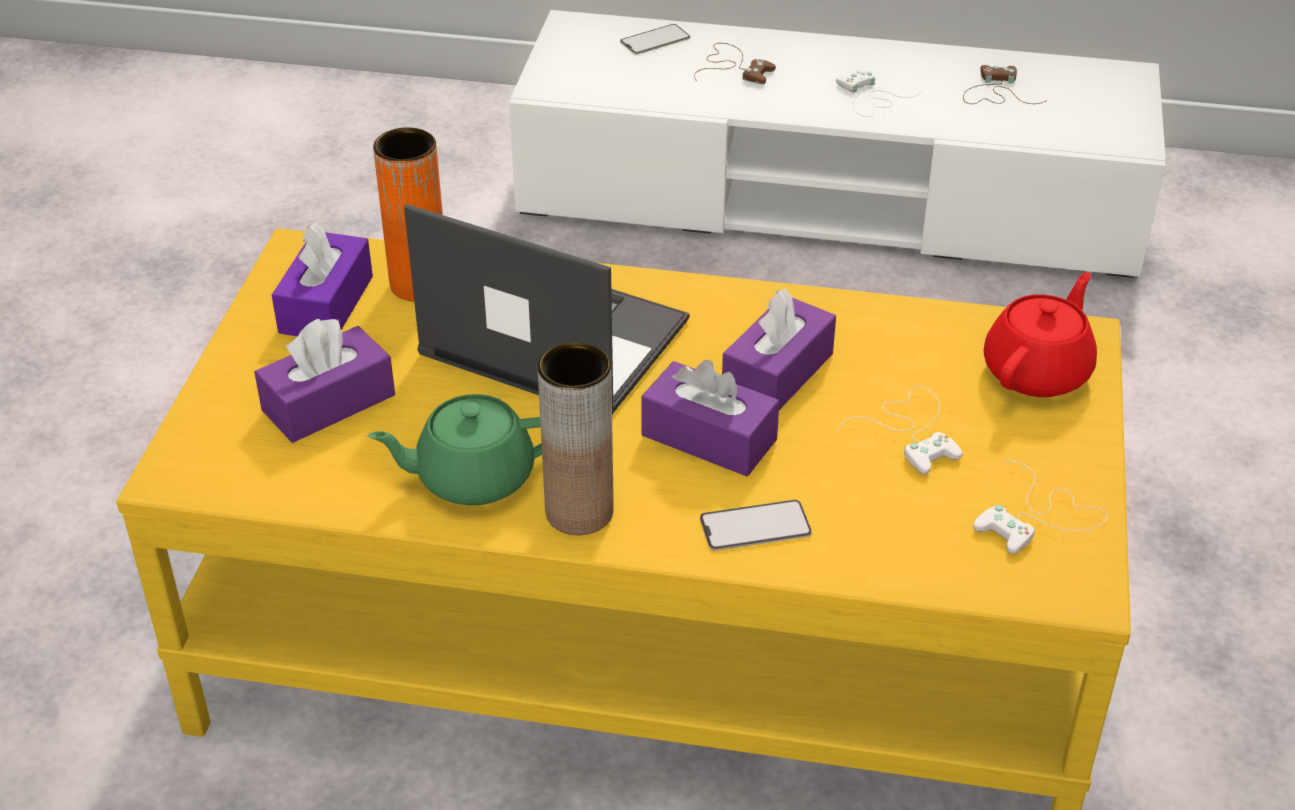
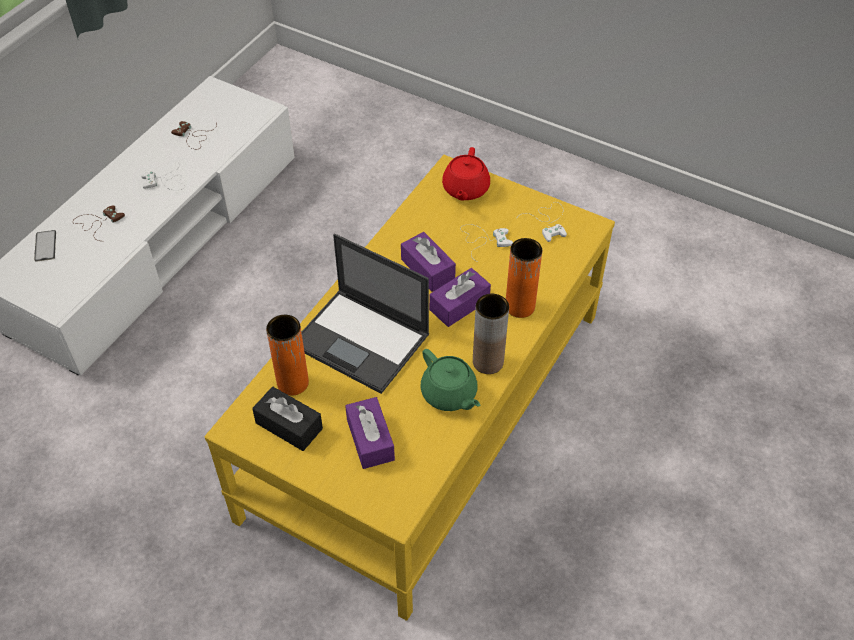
camera: 70 degrees left, 10 degrees up
purple tissue box [272,223,373,336] -> black tissue box [252,387,323,451]
green teapot [367,394,542,506] -> green teapot turned 45 degrees counterclockwise [421,349,480,411]
laptop [404,204,690,414] -> laptop turned 105 degrees counterclockwise [302,234,430,394]
phone [700,500,812,551] -> orange vase [506,238,542,318]
red teapot [984,272,1097,397] -> red teapot turned 135 degrees counterclockwise [442,147,490,201]

